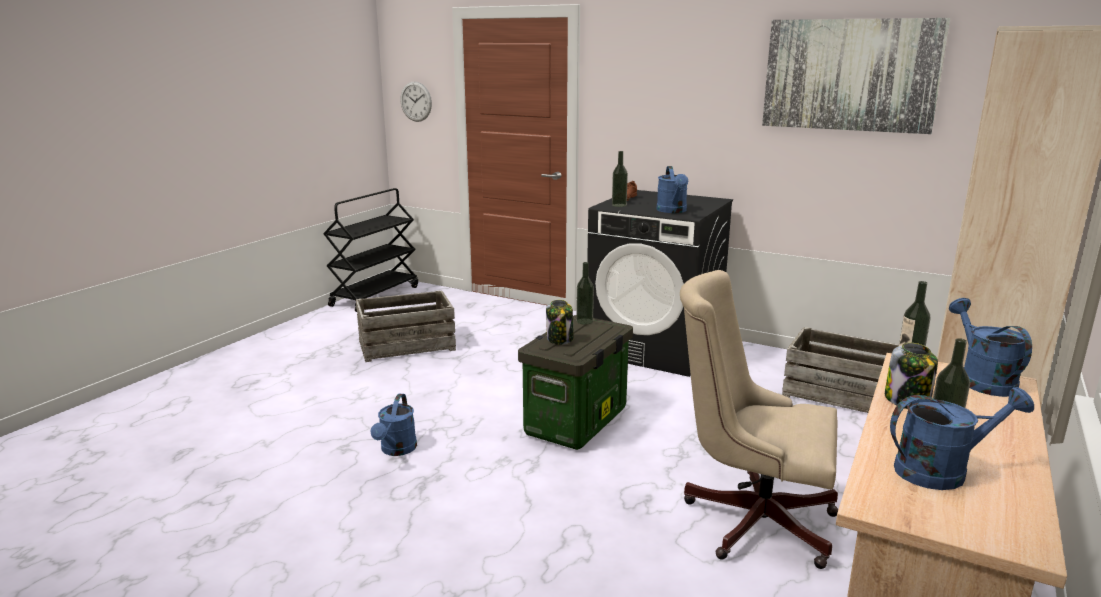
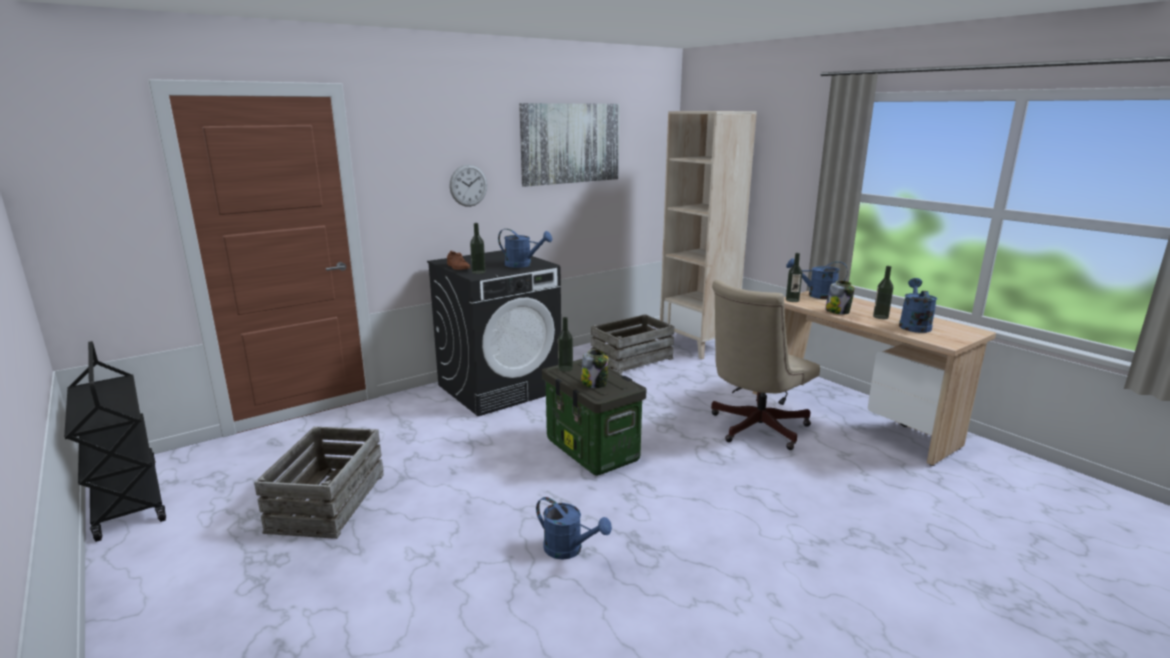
camera: 65 degrees left, 0 degrees up
wall clock [400,81,432,122] -> wall clock moved to [449,164,487,207]

